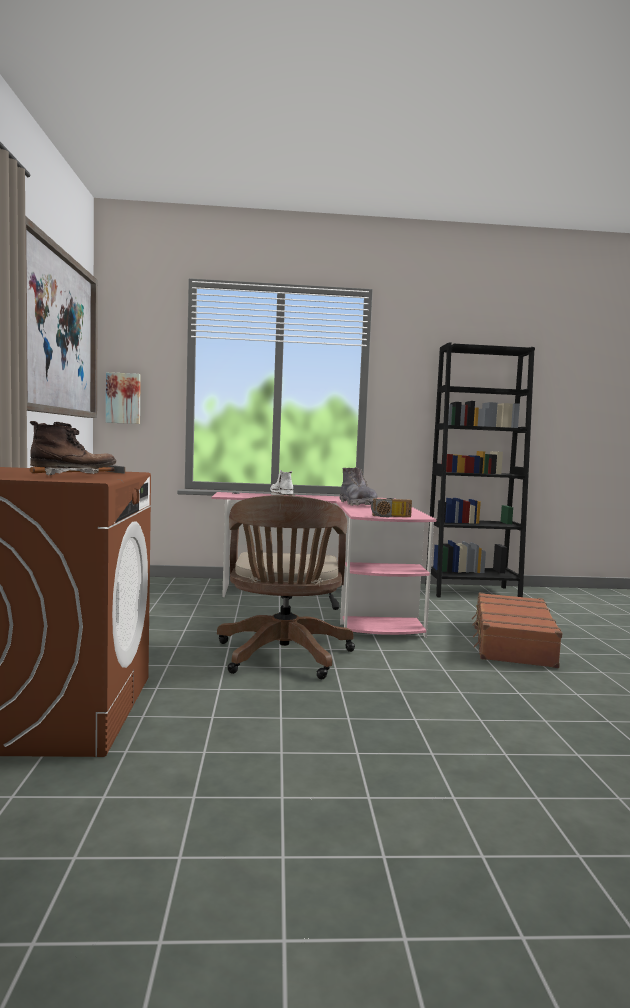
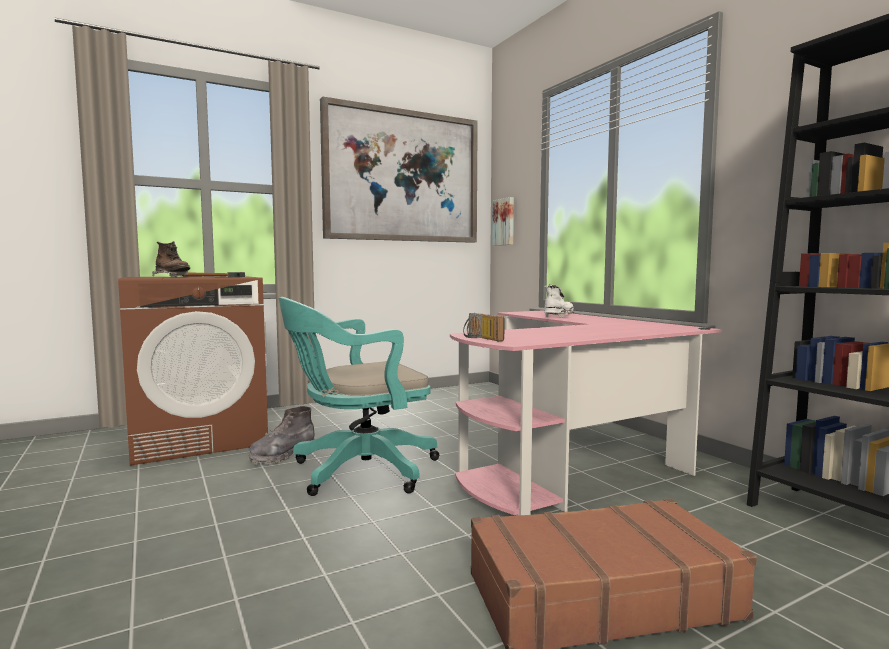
camera: 65 degrees right, 0 degrees up
brown office chair [217,495,355,679] -> turquoise office chair [278,297,439,496]
grey boot [340,467,378,506] -> grey boot moved to [248,406,315,464]

